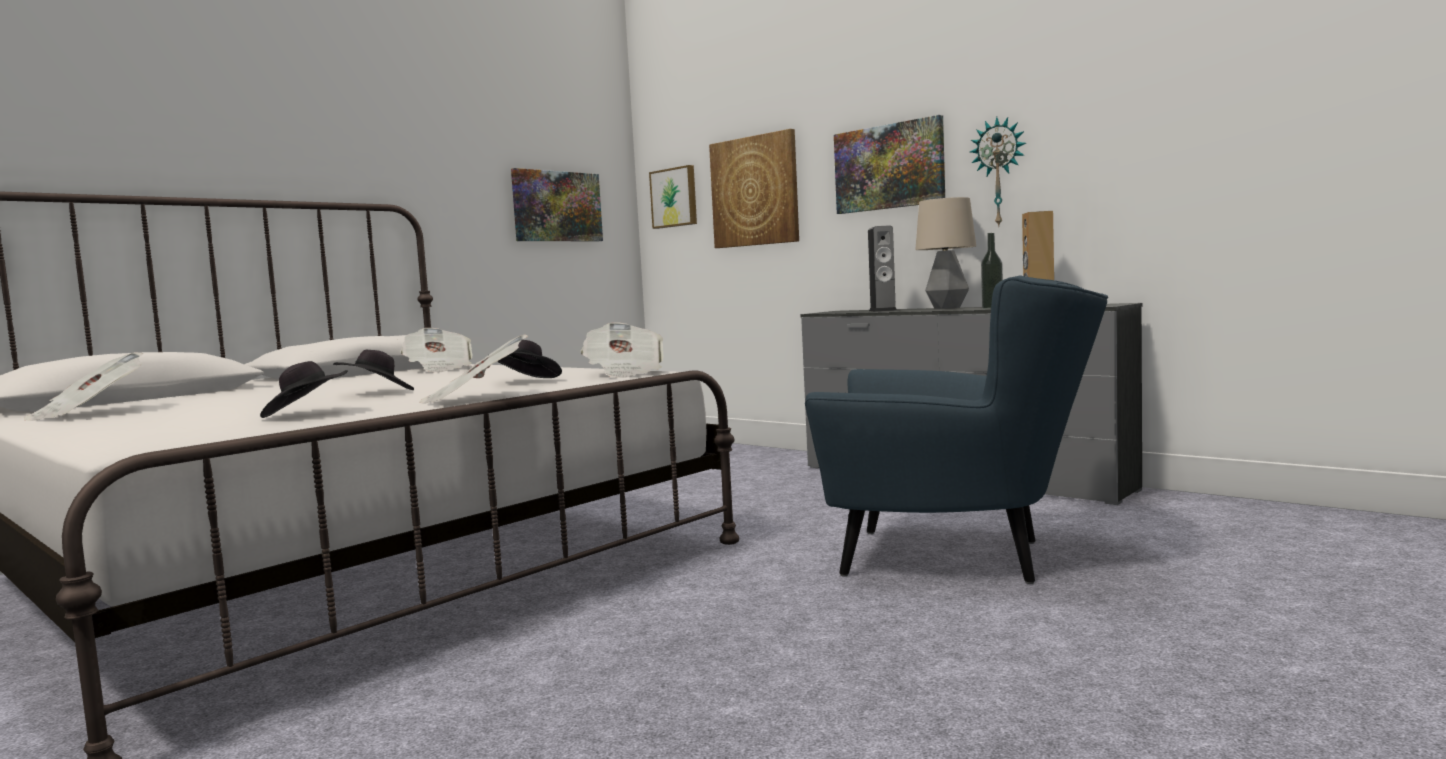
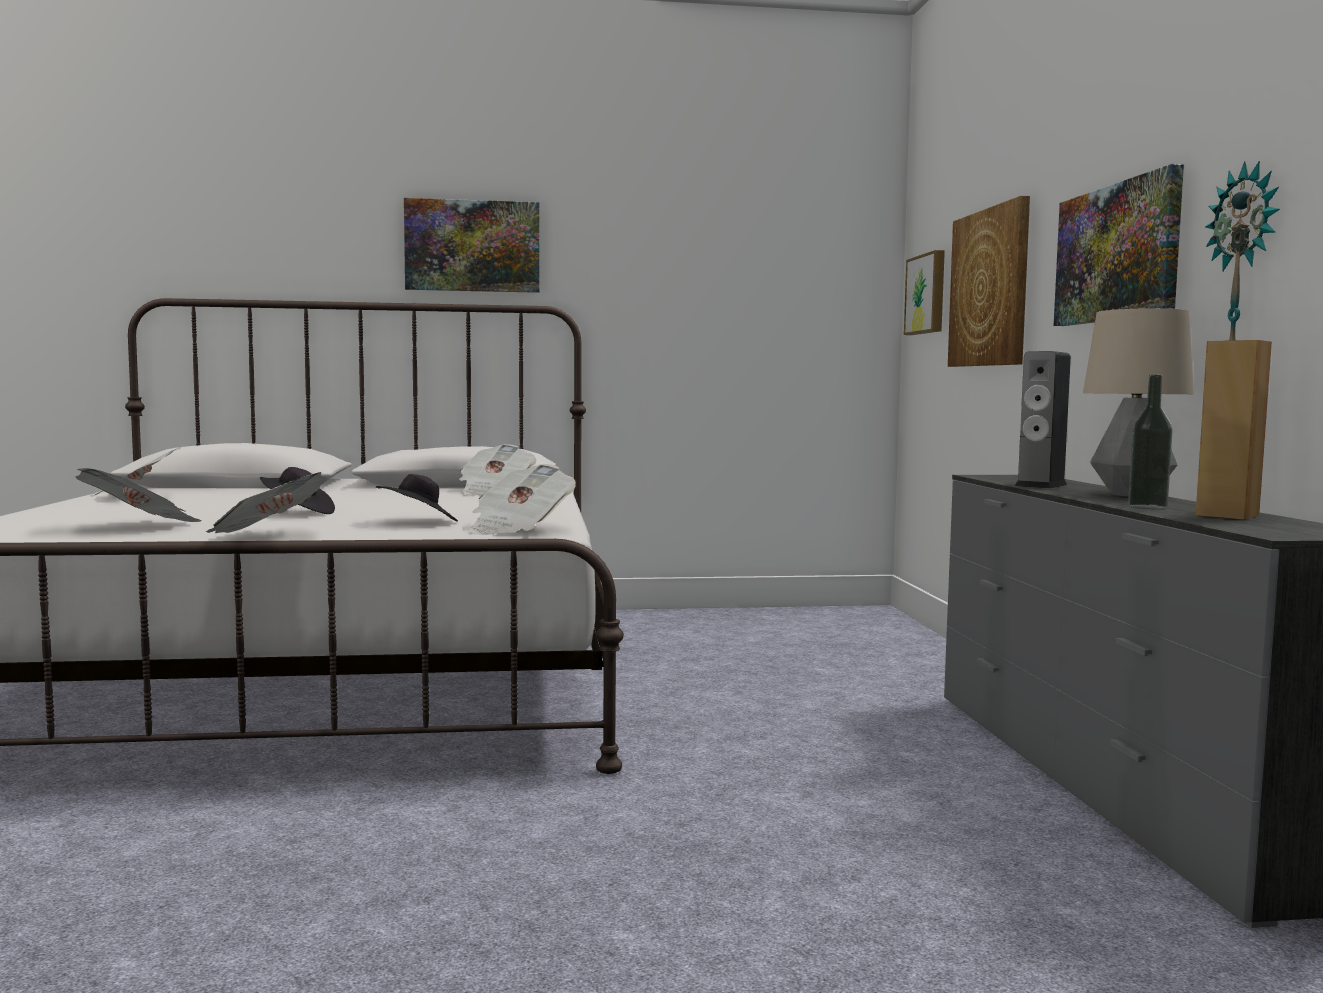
camera: 40 degrees right, 0 degrees up
black hat [260,361,348,418] -> newspaper [76,468,202,522]
picture [511,168,603,241] -> picture moved to [404,198,540,293]
blue armchair [805,276,1108,584] -> none

